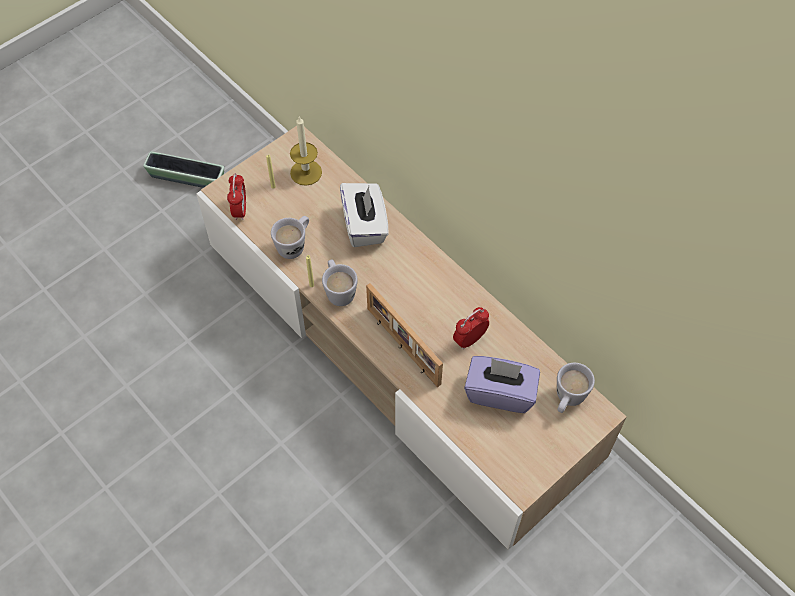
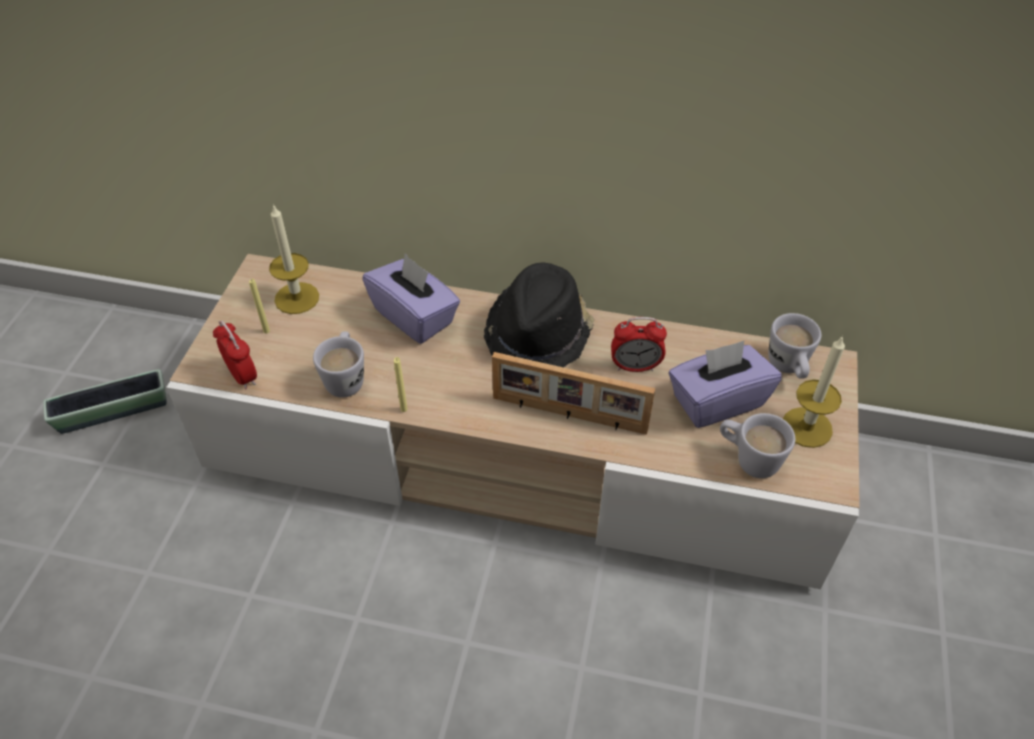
camera: 35 degrees left, 10 degrees down
white mug [322,260,358,306] -> white mug moved to [720,413,795,478]
white tissue box [340,183,389,247] -> purple tissue box [362,253,460,344]
alarm clock [453,307,489,349] -> alarm clock turned 105 degrees counterclockwise [611,317,667,372]
none -> black hat [484,262,594,368]
none -> candle [783,335,845,448]

